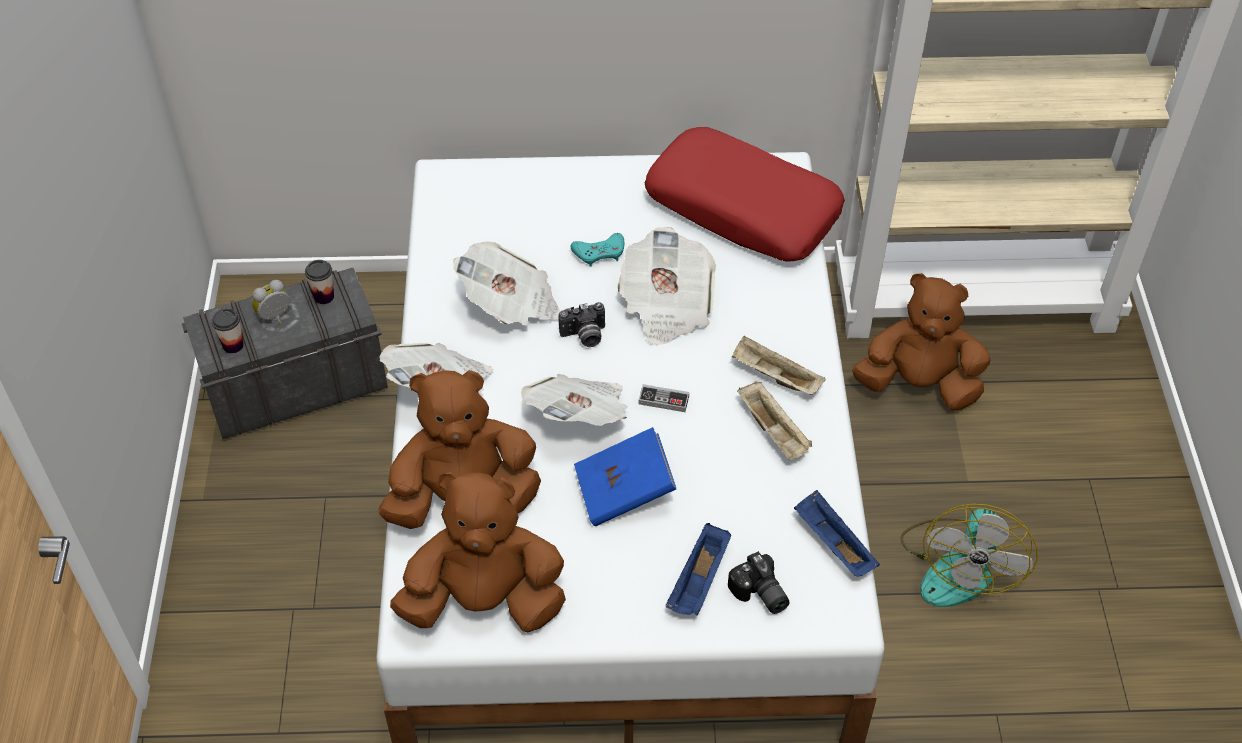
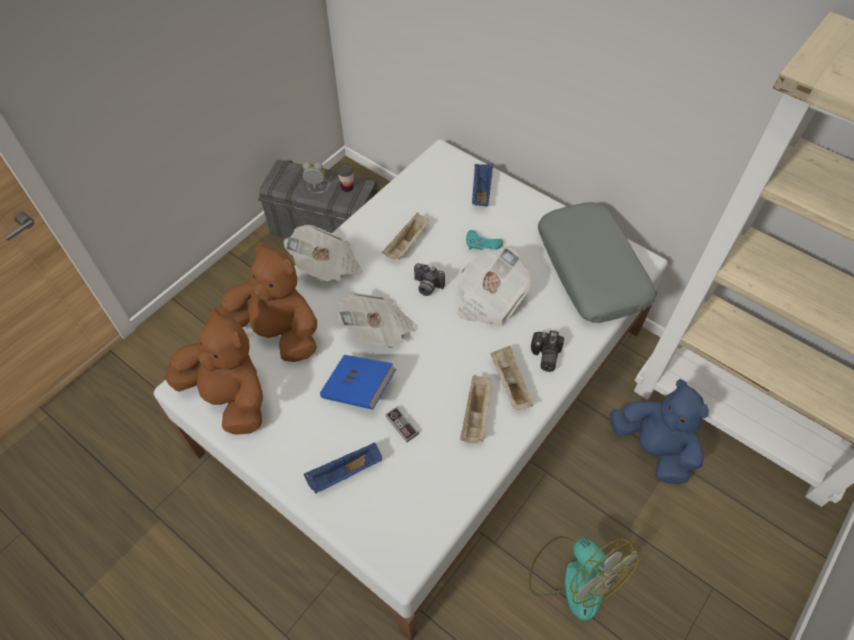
camera: 40 degrees right, 5 degrees up
cup [212,308,244,353] -> none
newspaper [453,242,560,326] -> beige tray [382,213,429,260]
game controller [639,384,689,412] -> game controller moved to [385,406,419,442]
red pillow [645,127,845,261] -> grey pillow [538,202,656,323]
camera [728,551,790,614] -> camera moved to [531,330,564,372]
blue tray [794,490,880,577] -> blue tray moved to [472,164,493,207]
brown plush toy [852,273,991,410] -> blue plush toy [610,379,709,485]
fan [900,504,1038,607] -> fan turned 90 degrees counterclockwise [529,536,641,621]

